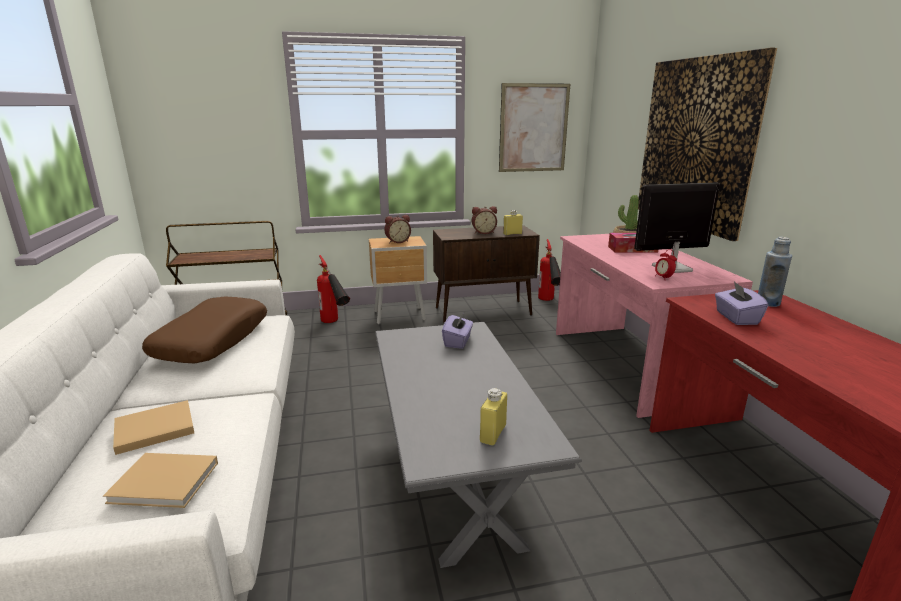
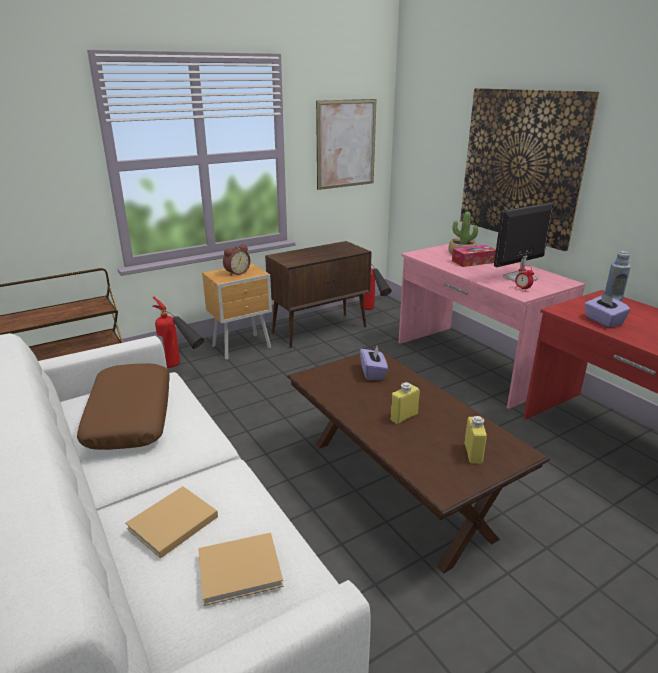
camera: 20 degrees left, 5 degrees up
grey coffee table [375,322,582,568] -> brown coffee table [287,349,550,574]
alarm clock [472,206,497,234] -> none
yellow bottle [503,210,523,235] -> yellow bottle moved to [390,382,420,424]

